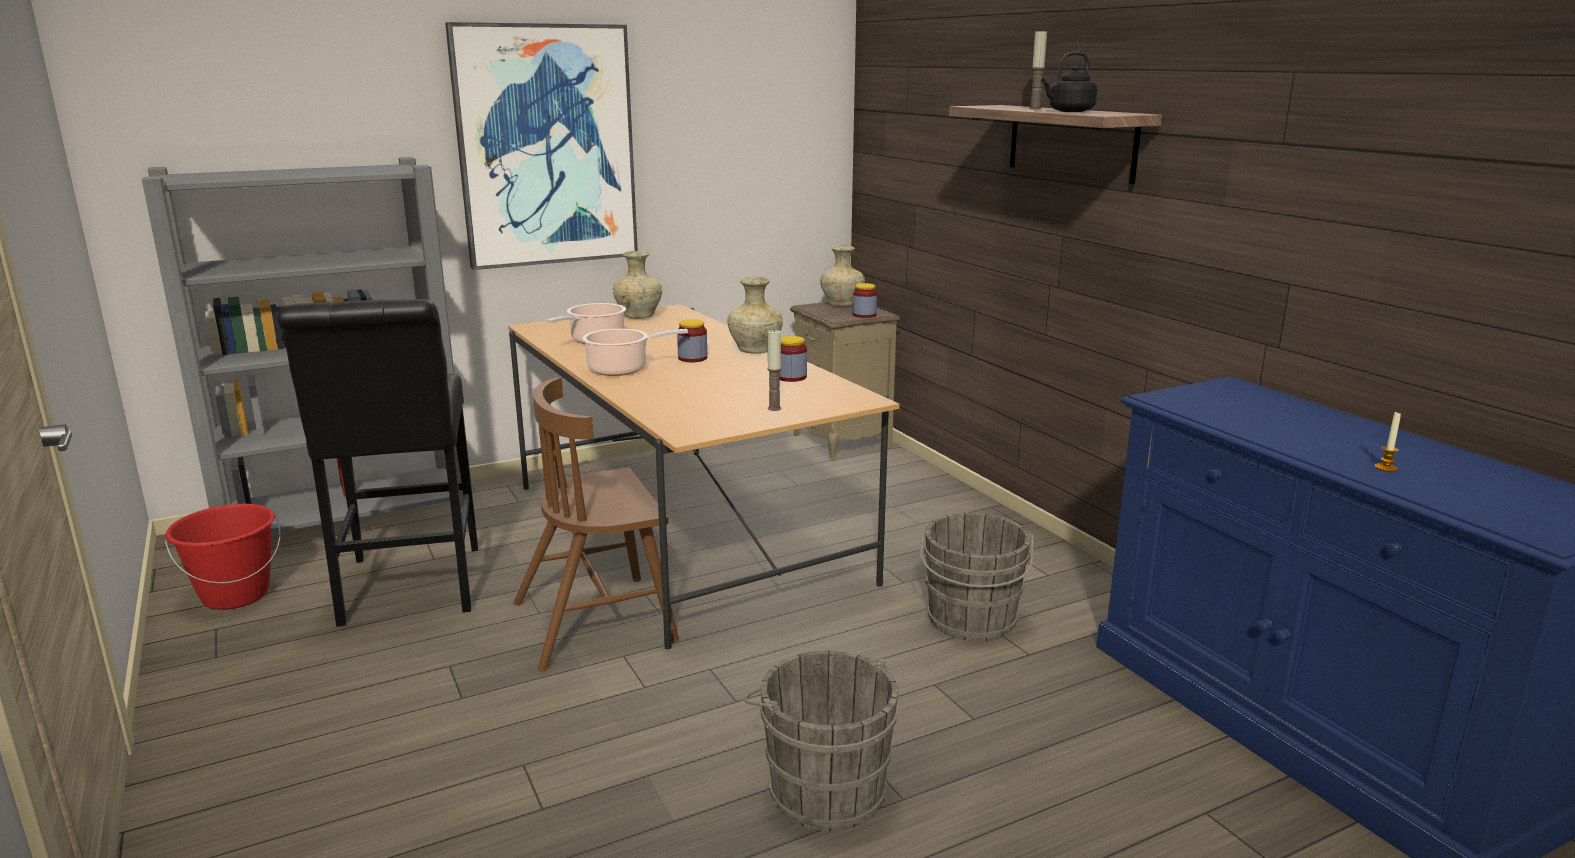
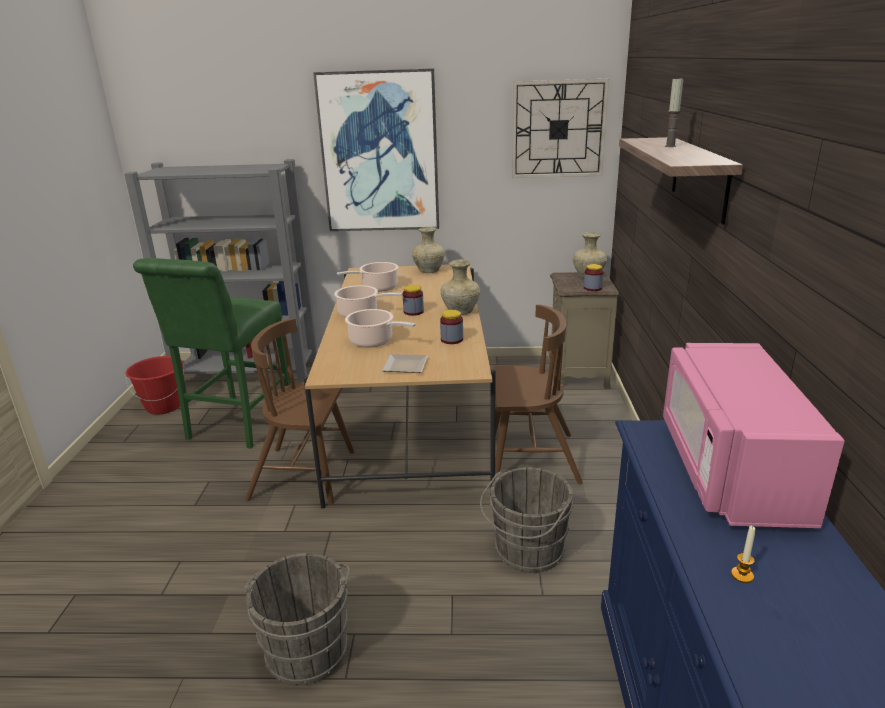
camera: 30 degrees right, 5 degrees up
black stool [278,299,478,627] -> green stool [133,258,290,449]
candle [767,330,782,411] -> plate [382,354,428,373]
black kettle [1041,52,1097,112] -> none
none -> cooking pot [345,309,416,348]
none -> brown chair [494,305,583,484]
none -> wall clock [512,79,609,178]
none -> pink microwave [663,343,845,528]

